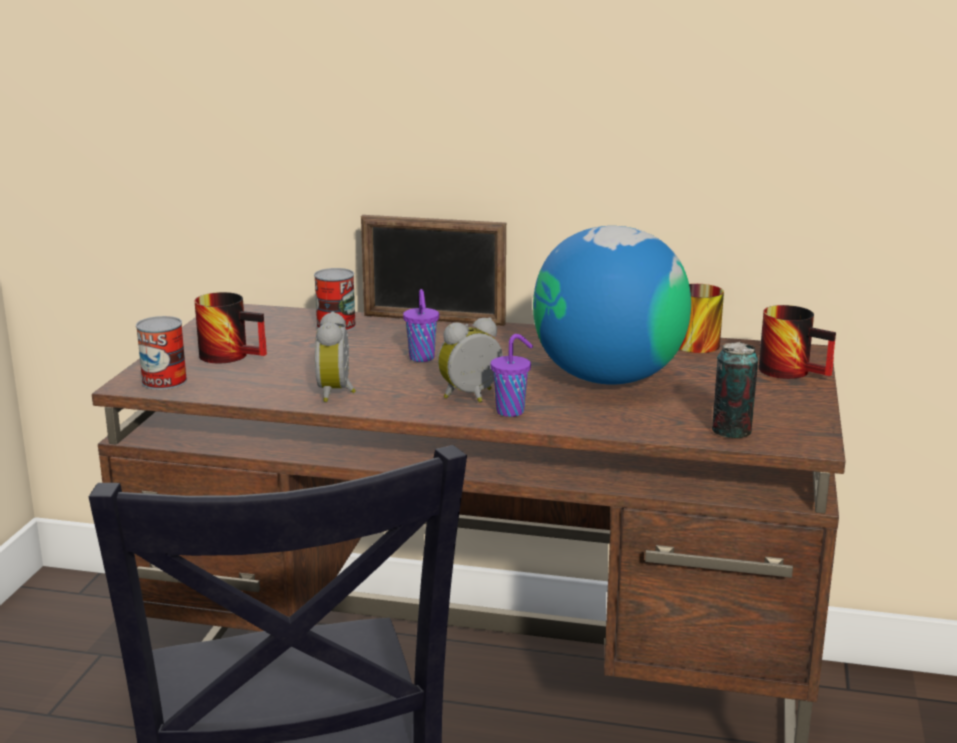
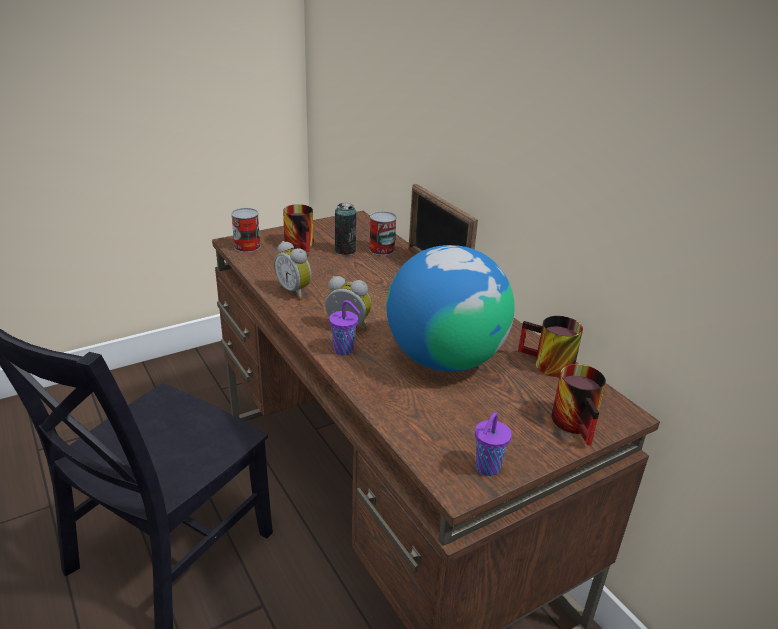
camera: 45 degrees right, 10 degrees up
alarm clock [315,311,356,402] -> alarm clock turned 90 degrees counterclockwise [274,241,312,299]
purple cup [403,289,439,362] -> purple cup moved to [475,412,512,476]
can [712,342,758,438] -> can moved to [335,203,356,255]

